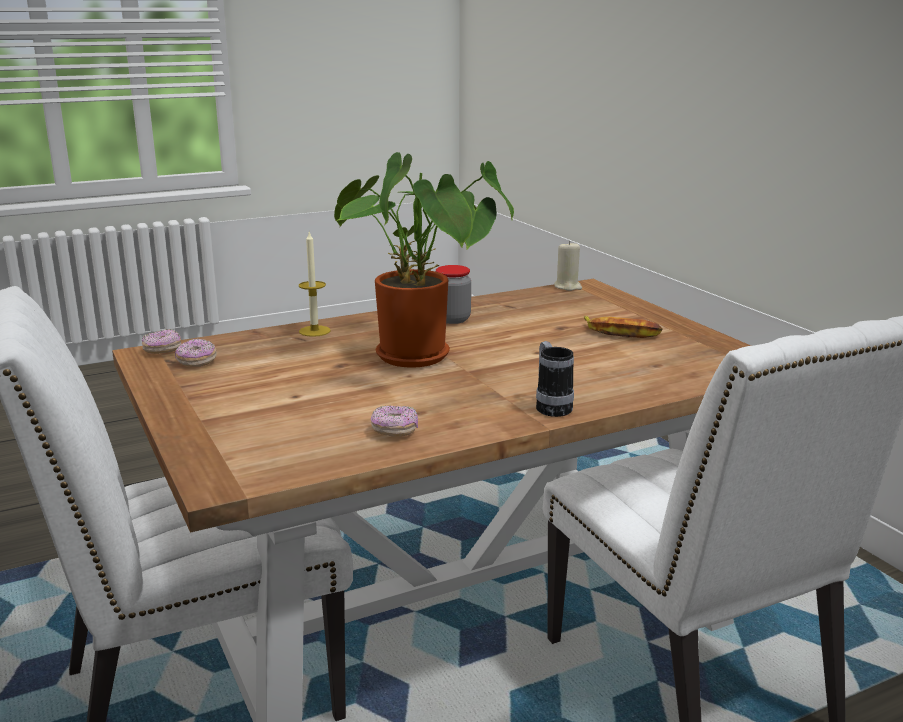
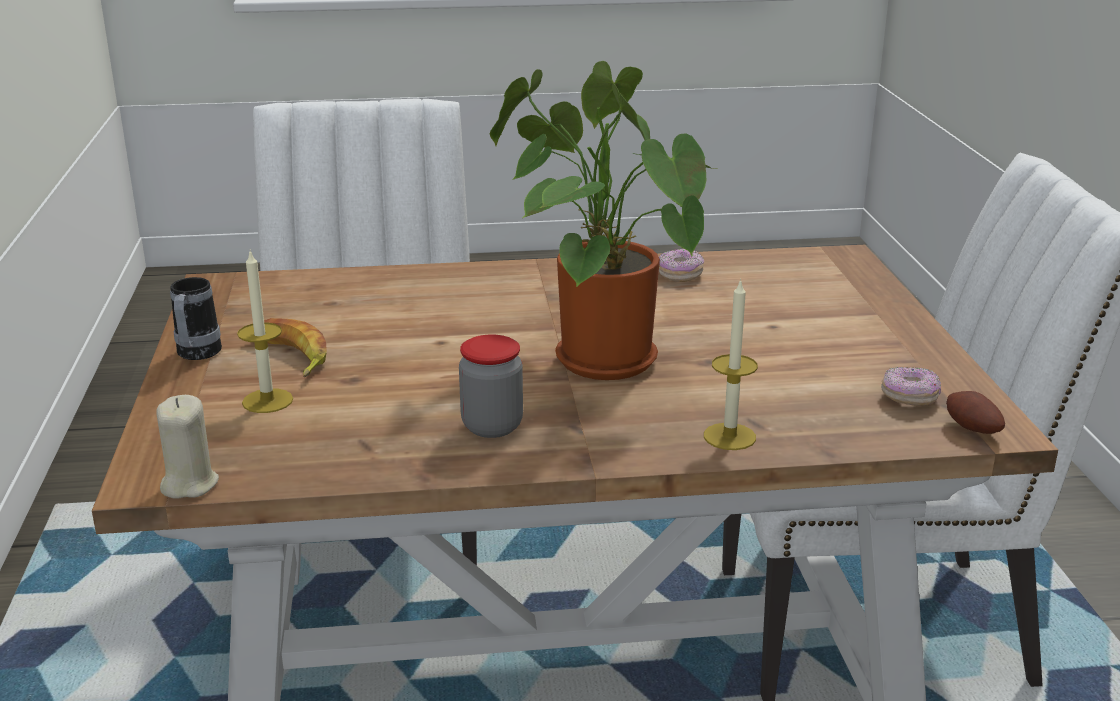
camera: 160 degrees left, 5 degrees up
donut [142,329,181,354] -> potato [946,391,1005,434]
mug [536,341,574,417] -> mug moved to [170,277,222,360]
none -> candle [237,249,293,413]

